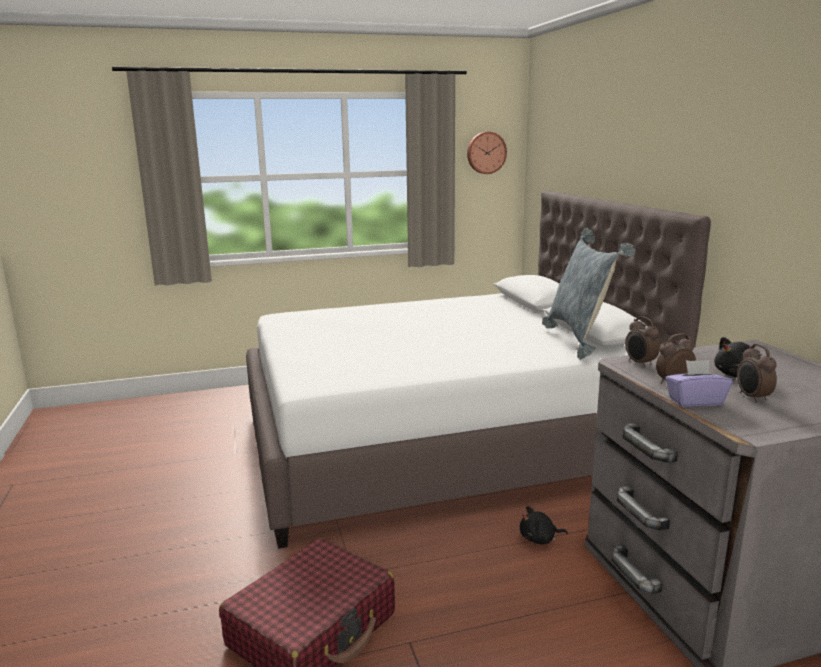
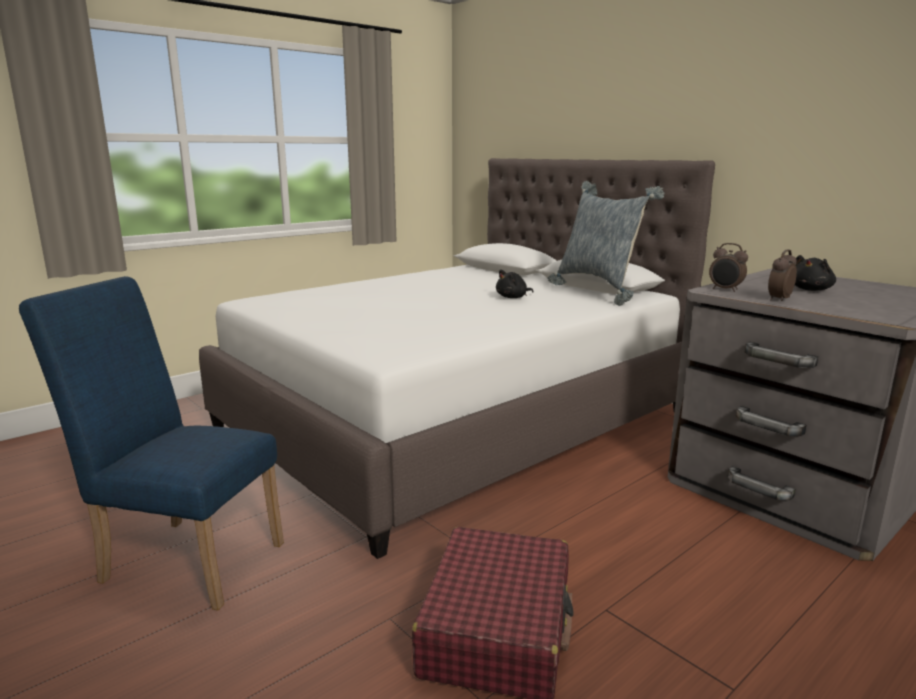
camera: 25 degrees left, 0 degrees up
wall clock [467,132,507,174] -> none
black plush toy [520,506,568,544] -> black plush toy moved to [496,269,534,298]
purple tissue box [665,360,733,407] -> none
alarm clock [737,344,777,403] -> none
none -> blue chair [19,276,284,611]

